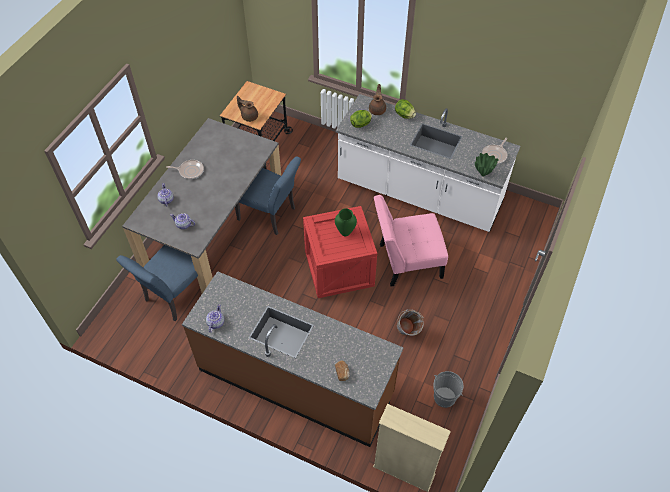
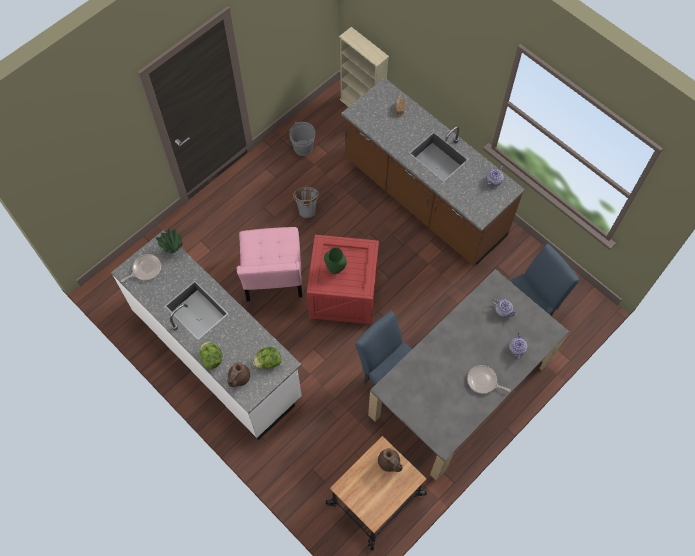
camera: 160 degrees left, 10 degrees up
pink chair [374,195,448,286] -> pink chair turned 75 degrees clockwise [237,227,302,301]

